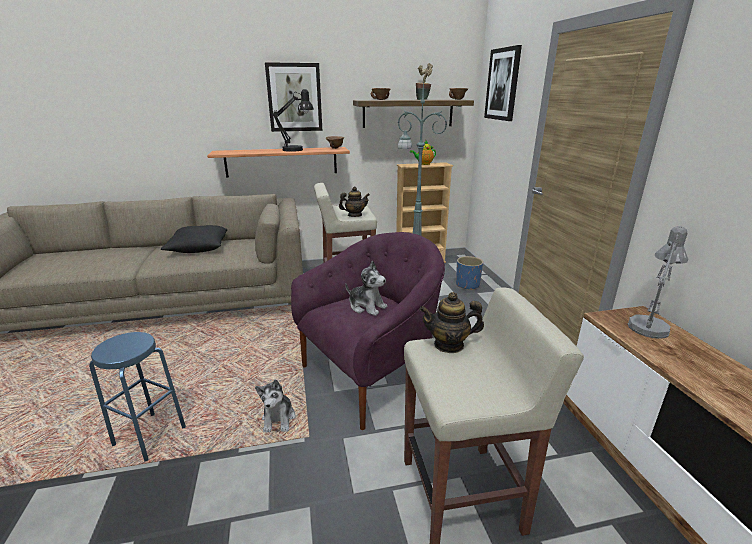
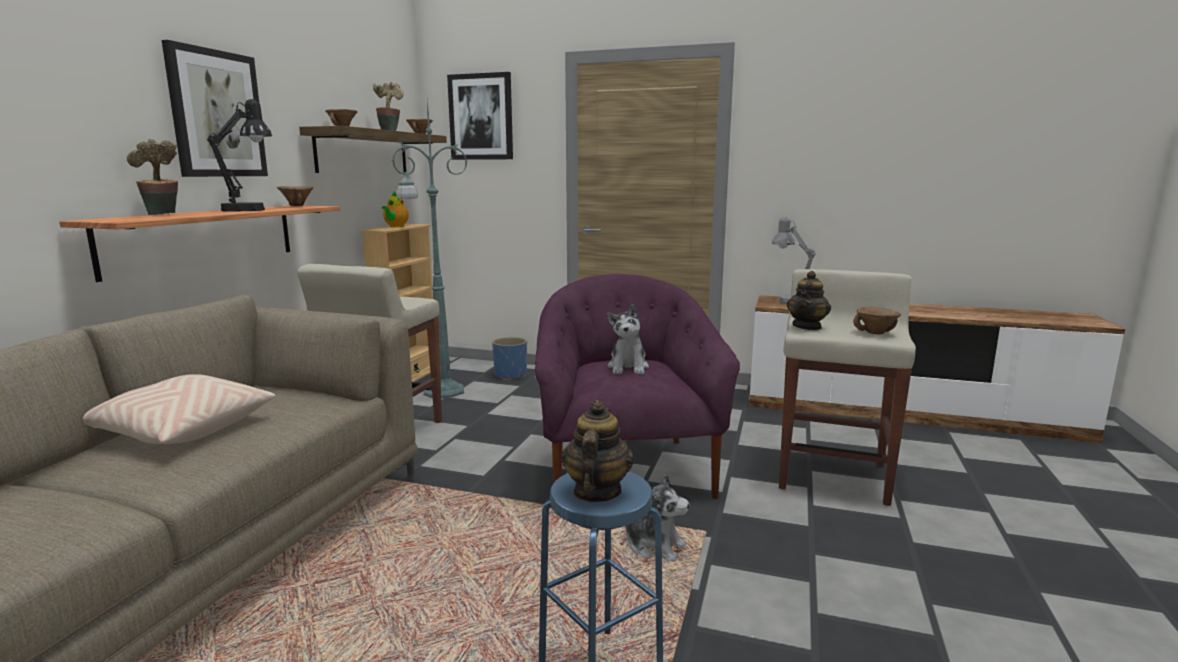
camera: 60 degrees left, 10 degrees down
black pillow [161,225,227,253] -> beige pillow [83,374,275,444]
teapot [339,187,370,217] -> teapot moved to [561,400,634,502]
plush toy [345,261,387,316] -> plush toy turned 120 degrees clockwise [607,304,649,375]
none -> potted plant [127,139,178,215]
none -> brown bowl [853,307,901,334]

